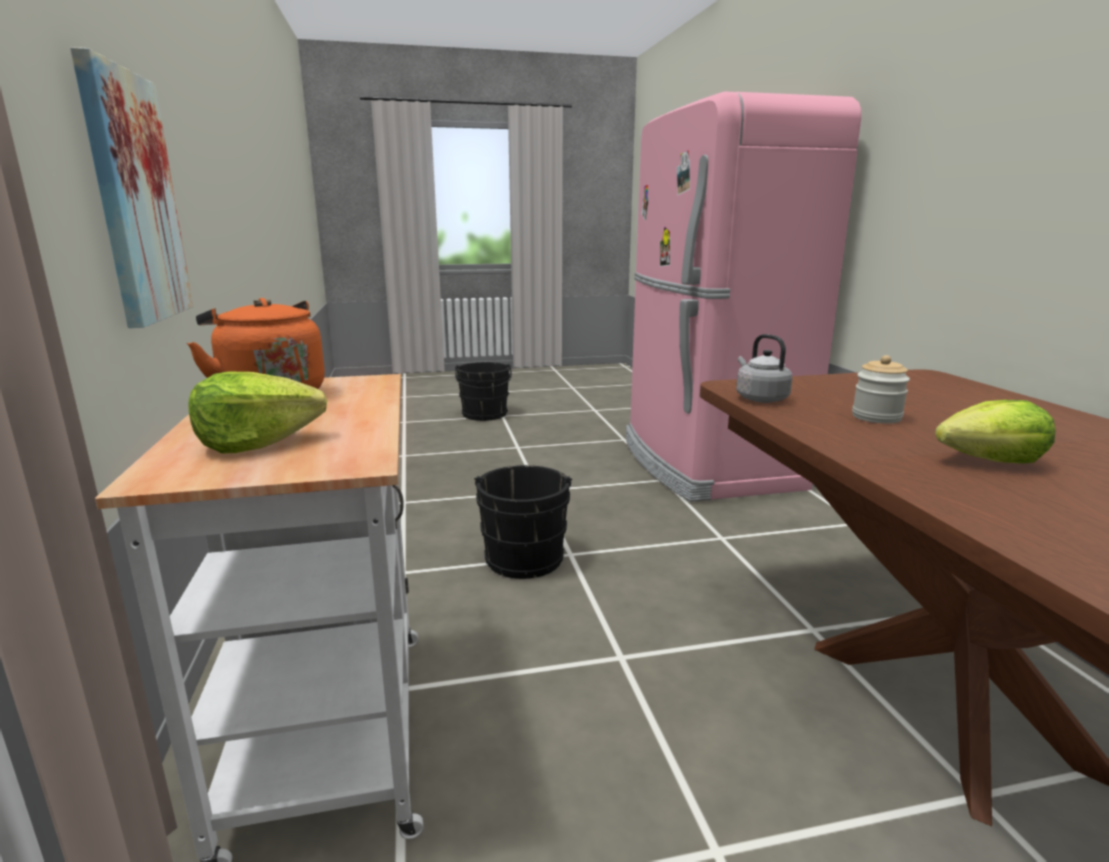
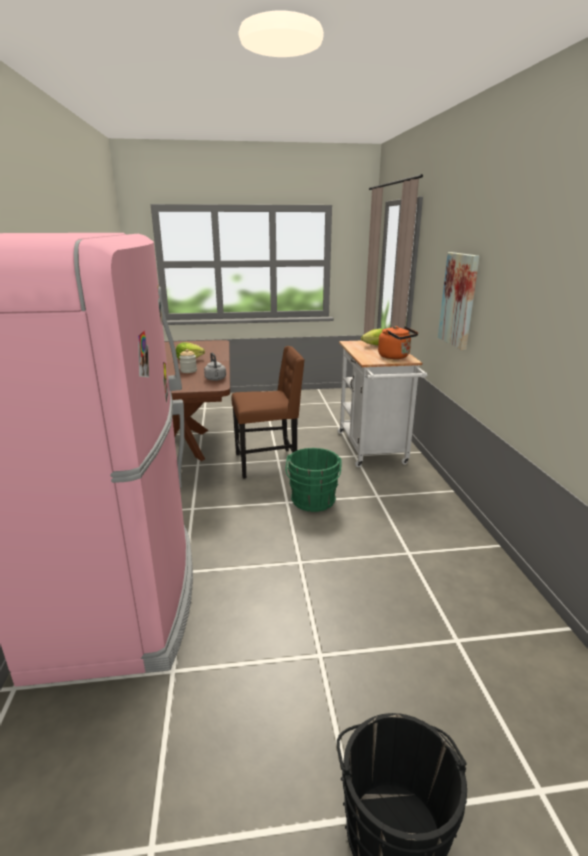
camera: 175 degrees left, 5 degrees up
black bucket [474,465,572,579] -> green bucket [286,448,342,512]
none -> brown chair [232,346,304,478]

